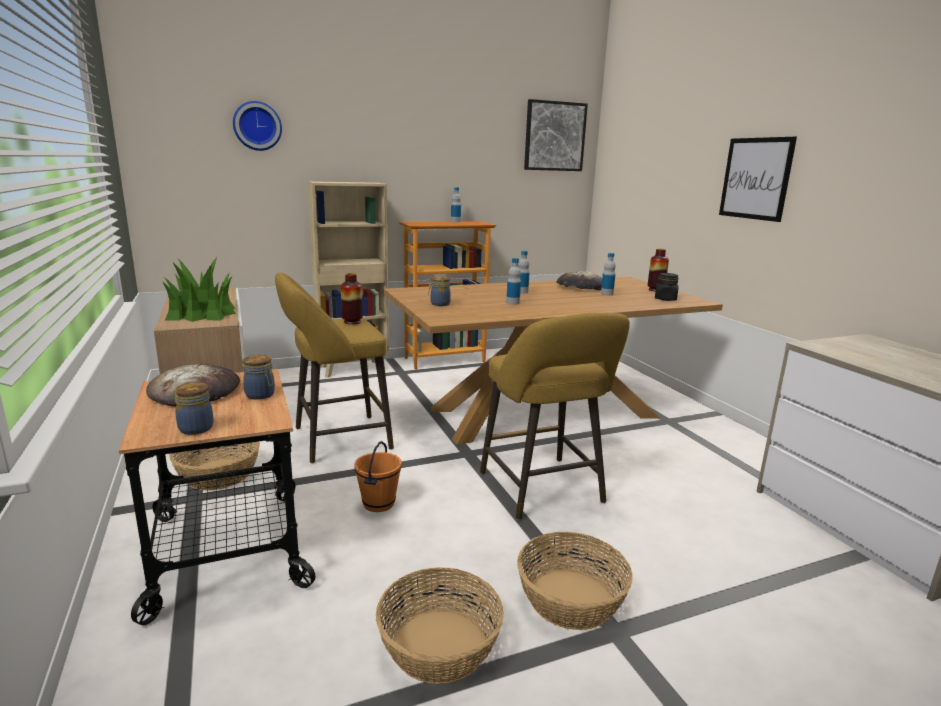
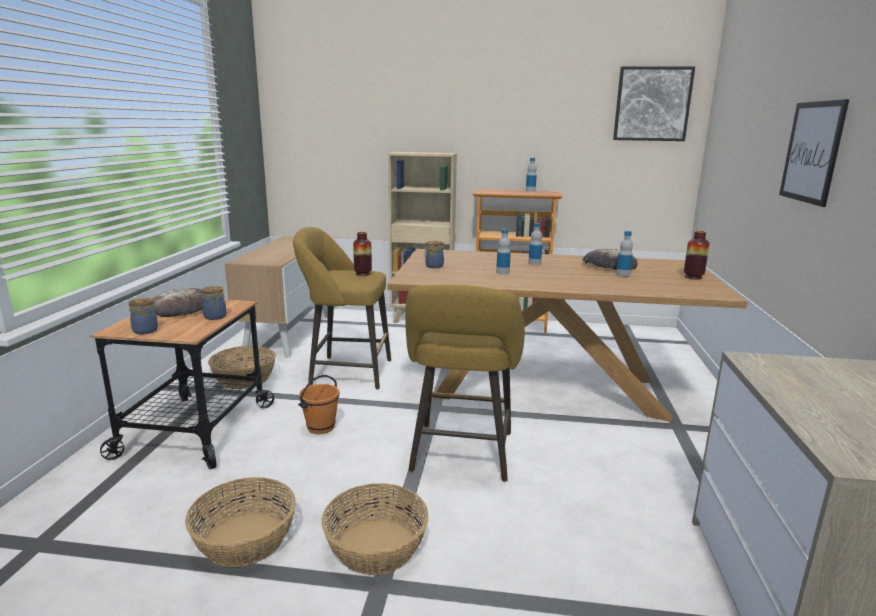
camera: 30 degrees right, 0 degrees up
potted plant [162,257,236,322] -> none
wall clock [233,101,282,151] -> none
black jar [655,273,679,301] -> none

